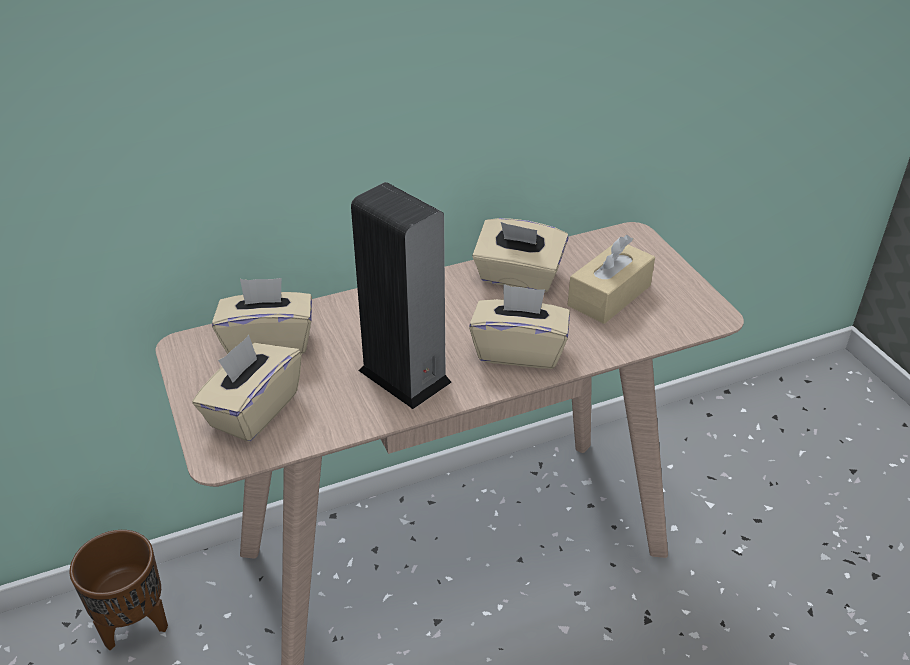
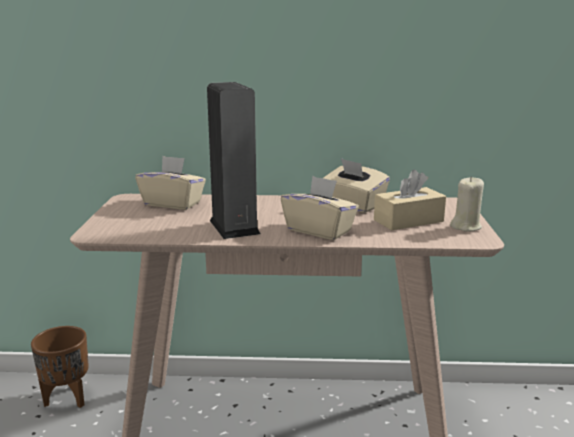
camera: 25 degrees right, 20 degrees down
beige tissue box [192,335,302,442] -> none
none -> beige candle [450,176,484,232]

